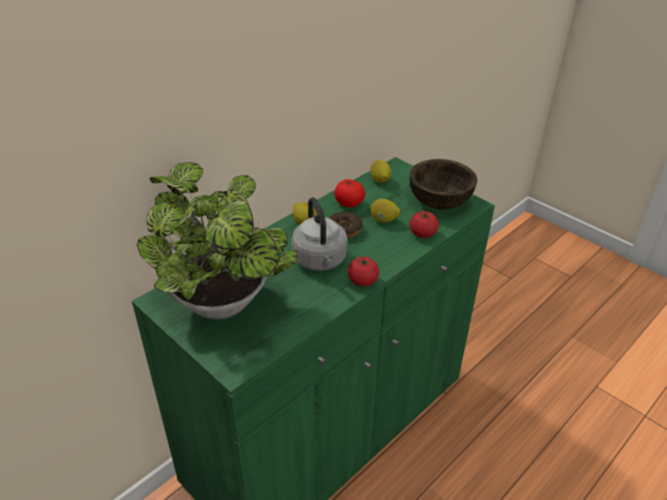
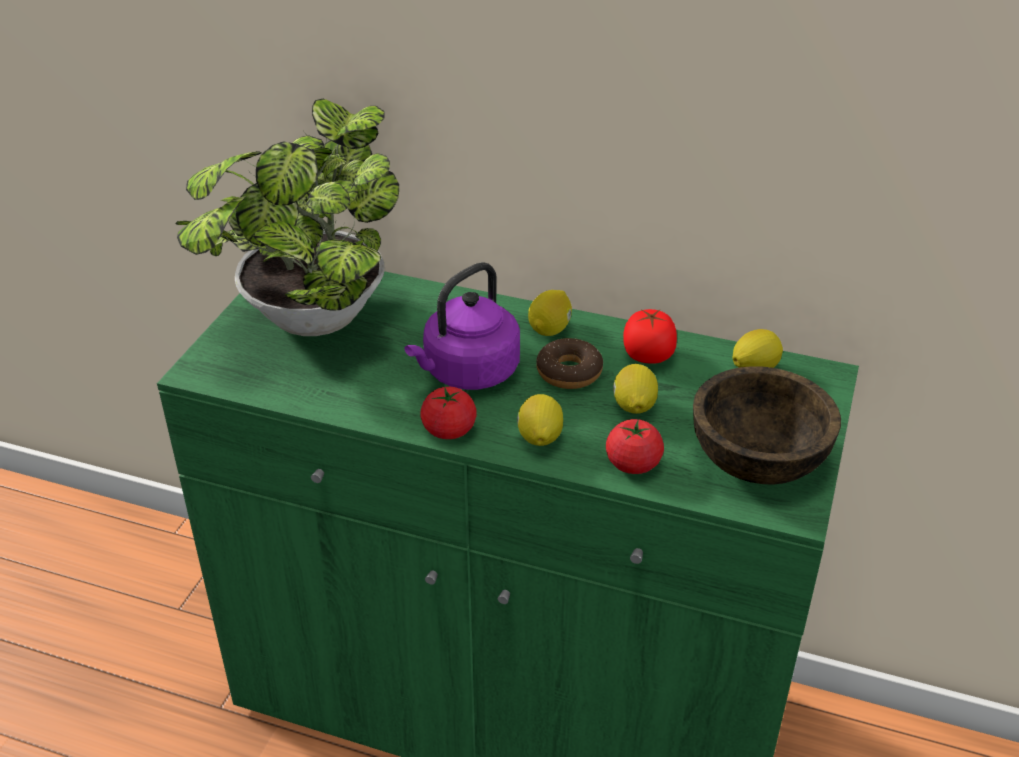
camera: 65 degrees right, 0 degrees up
grey kettle [291,197,347,271] -> purple kettle [405,262,520,390]
none -> lemon [517,394,563,446]

